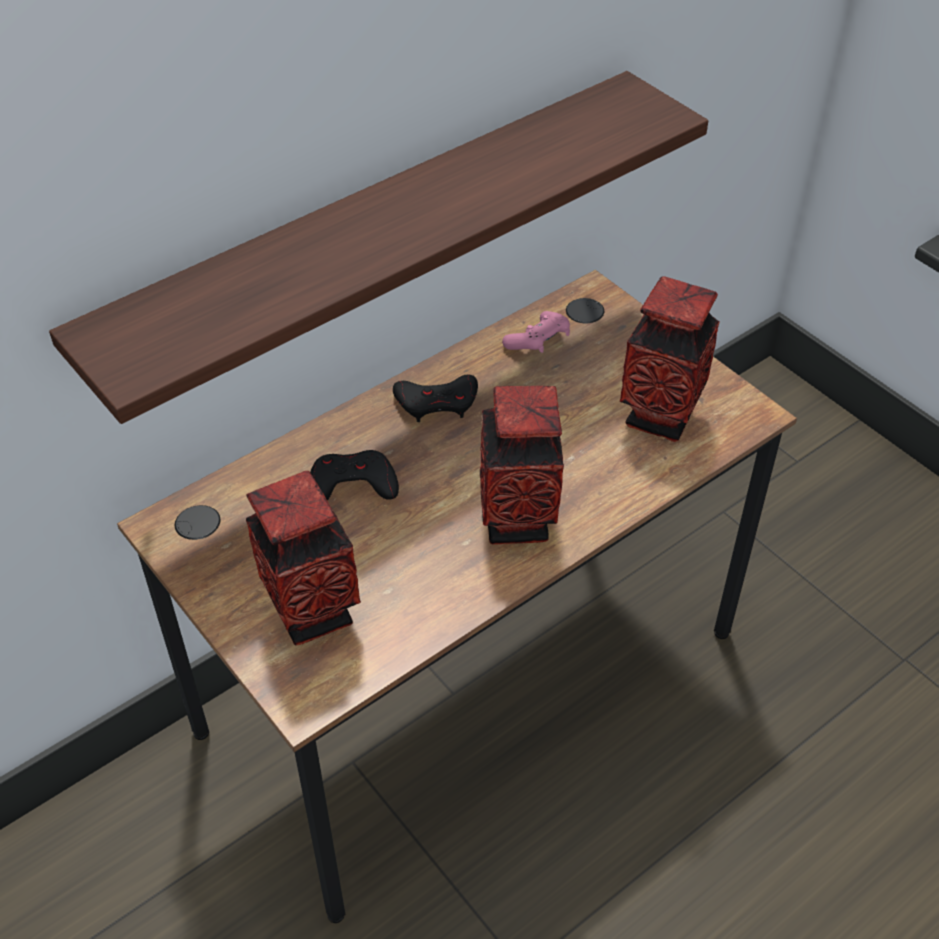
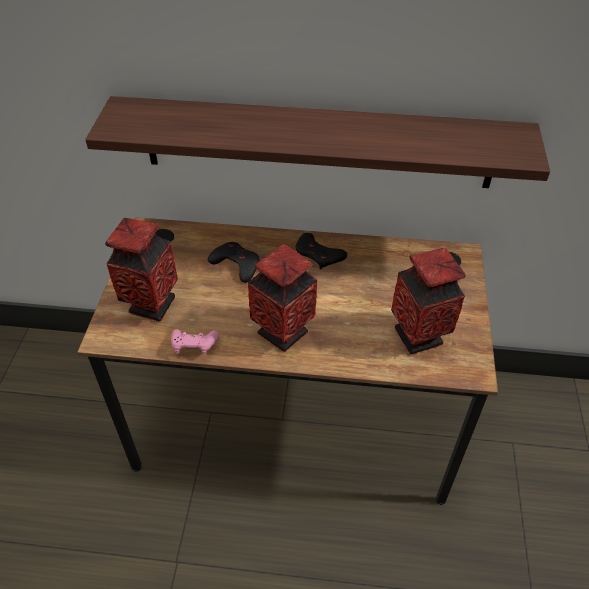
camera: 45 degrees right, 0 degrees up
pink game controller [502,311,570,353] -> pink game controller moved to [171,329,219,355]

